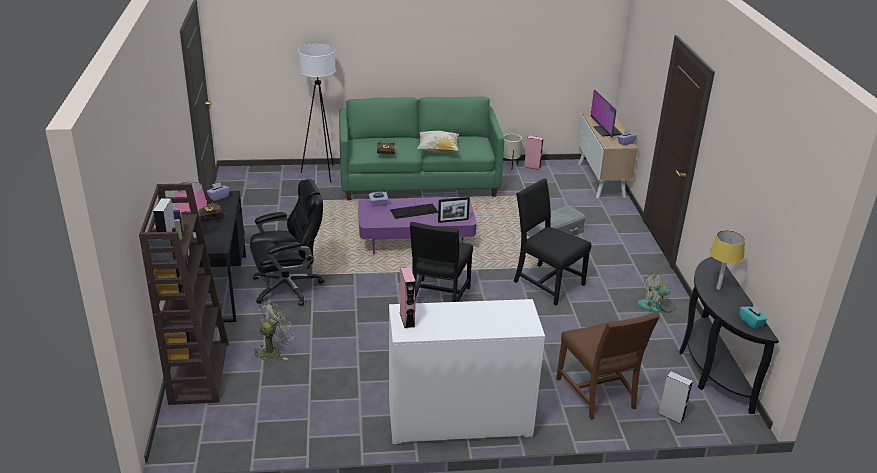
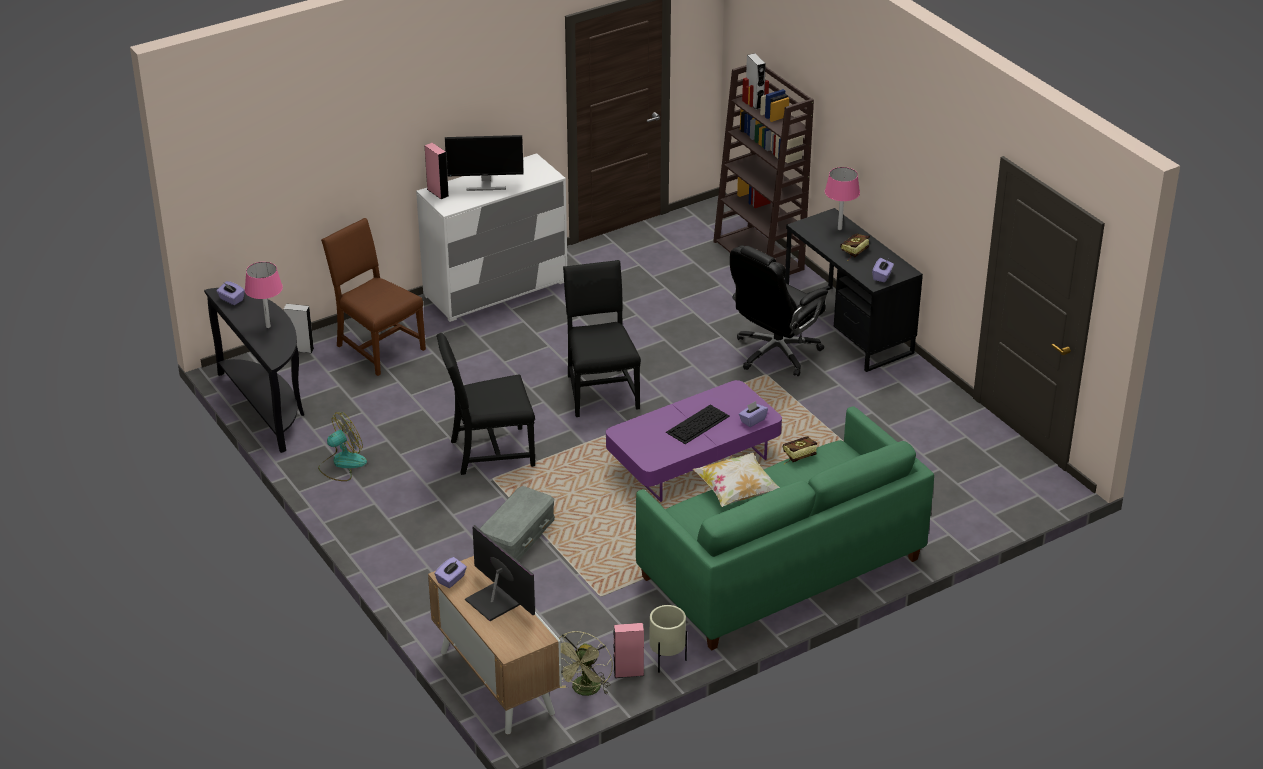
camera: 155 degrees right, 5 degrees up
green fan [252,301,295,361] -> green fan moved to [559,631,613,696]
white floor lamp [298,44,336,183] -> none
pink speaker [400,267,416,328] -> pink speaker moved to [425,143,449,199]
picture frame [438,197,470,223] -> none
black chair [513,178,591,306] -> black chair turned 150 degrees clockwise [436,333,535,475]
yellow table lamp [709,230,745,290] -> pink table lamp [245,262,283,328]
turquoise tissue box [740,304,767,329] -> purple tissue box [217,281,245,305]
none -> monitor [445,135,524,191]

